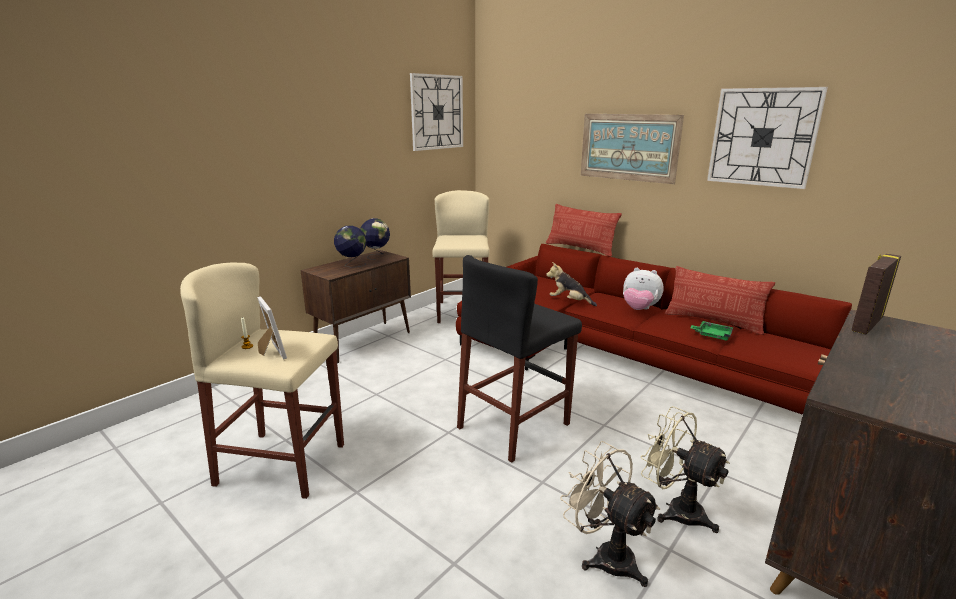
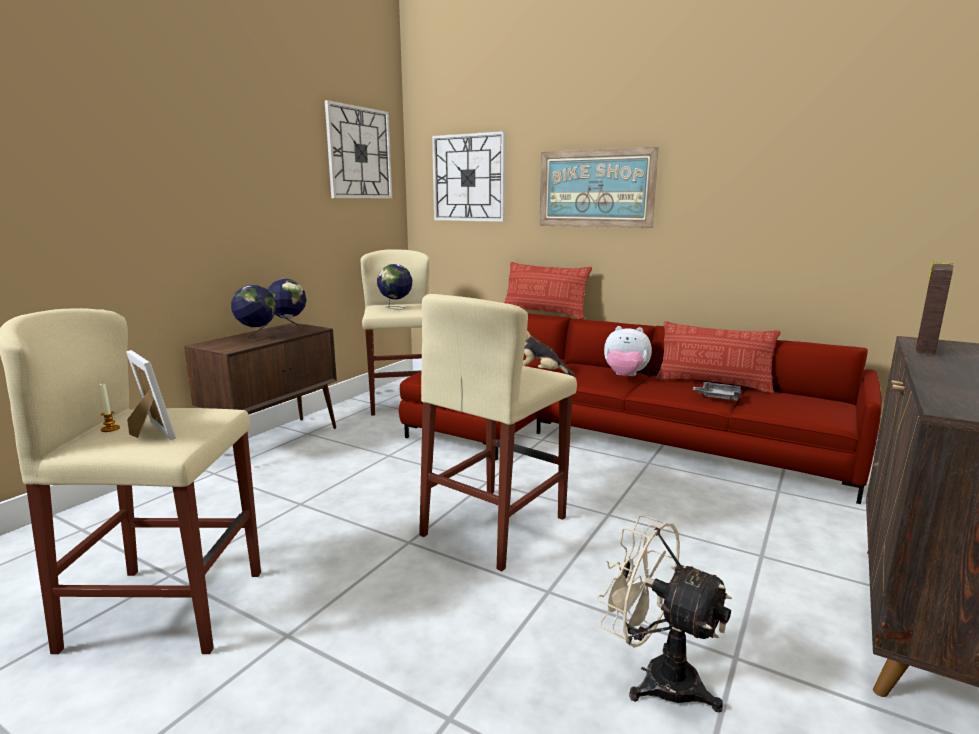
camera: 10 degrees left, 5 degrees down
black stool [457,255,582,463] -> beige stool [419,294,577,571]
beige fan [641,406,730,533] -> none
green tray [690,321,733,341] -> grey tray [693,382,741,401]
wall clock [707,87,828,189] -> wall clock moved to [432,131,506,222]
none -> globe [377,264,413,310]

